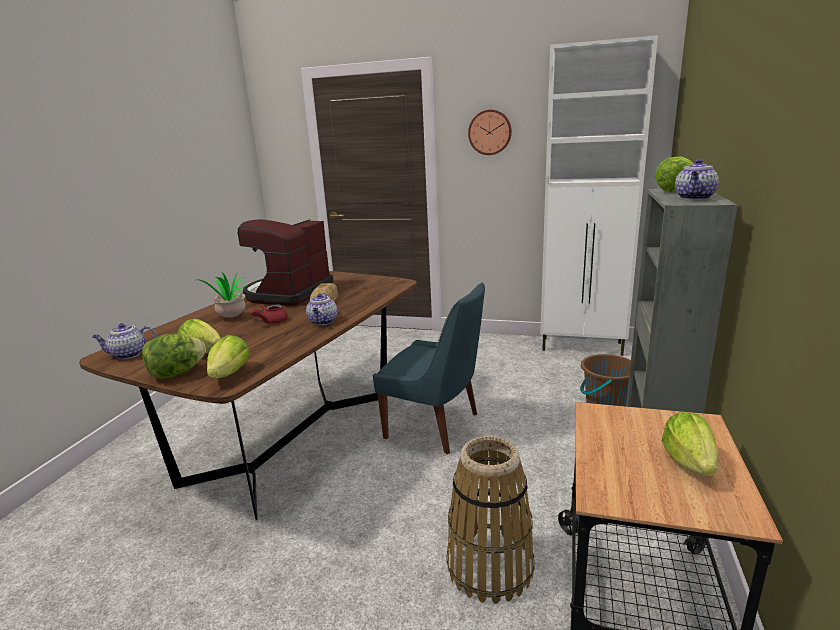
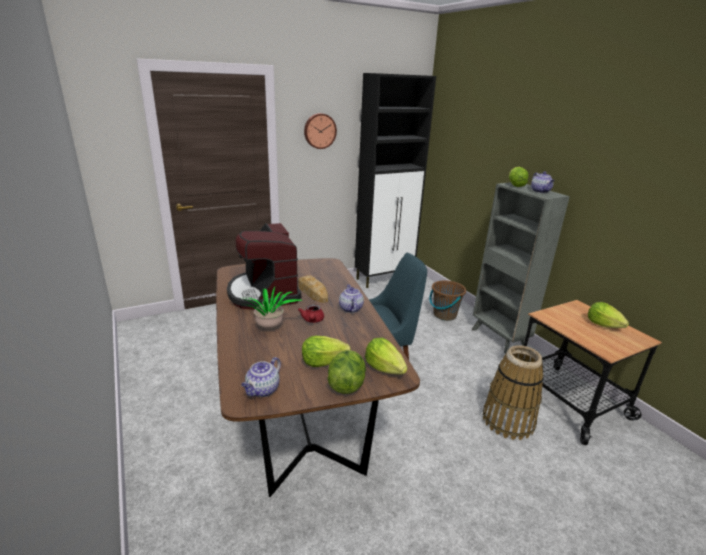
camera: 45 degrees left, 5 degrees up
teapot [306,293,337,325] -> teapot turned 150 degrees counterclockwise [339,284,364,313]
white cabinet [540,35,658,356] -> black cabinet [355,73,436,288]

